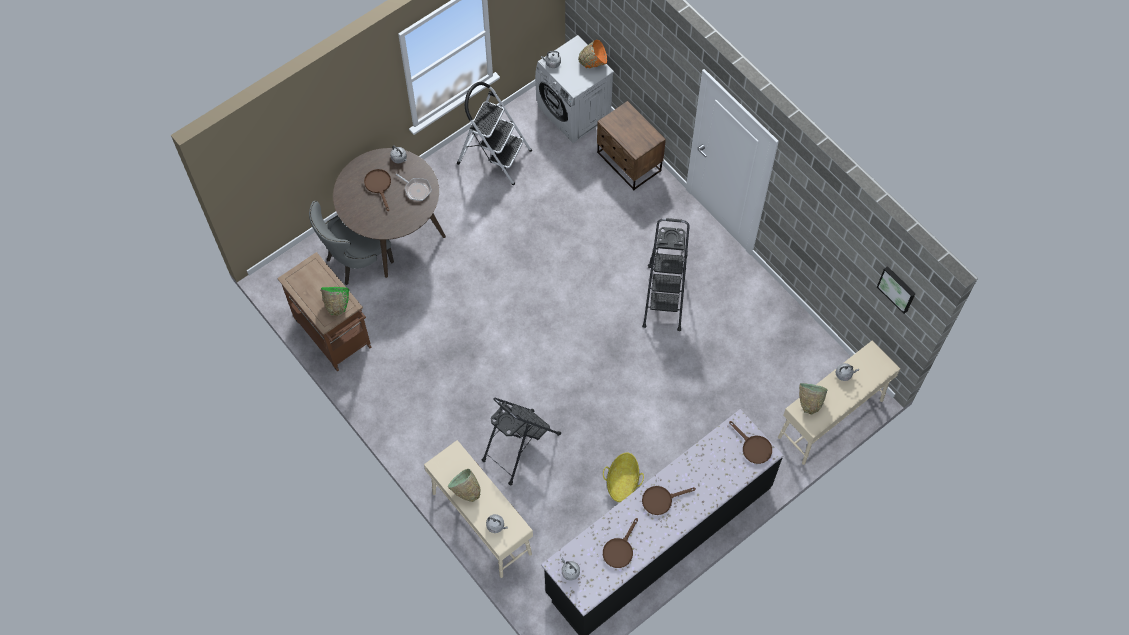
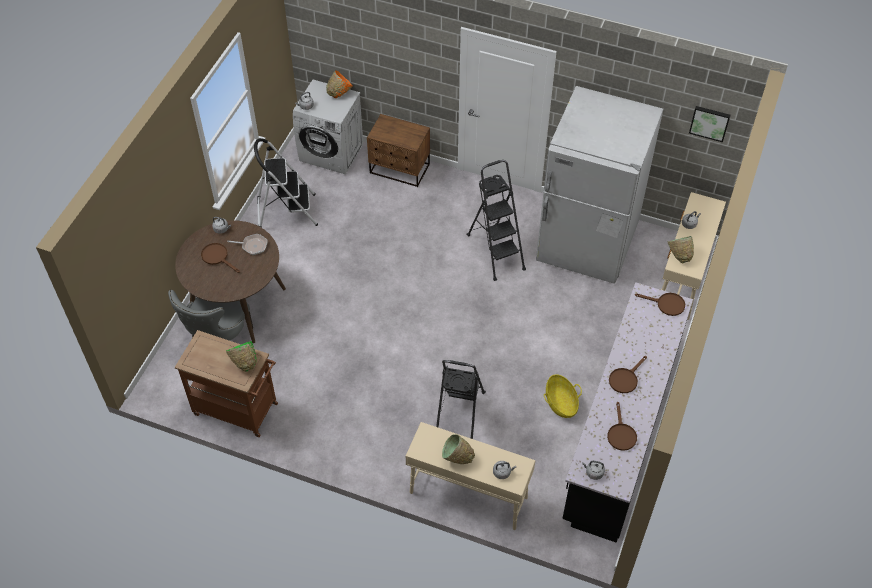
camera: 30 degrees left, 10 degrees down
none -> white fridge [536,86,663,284]

